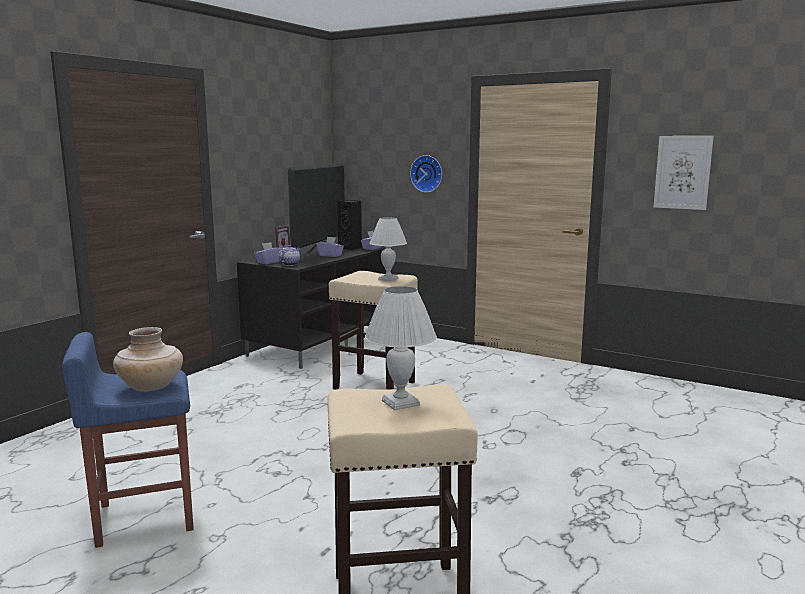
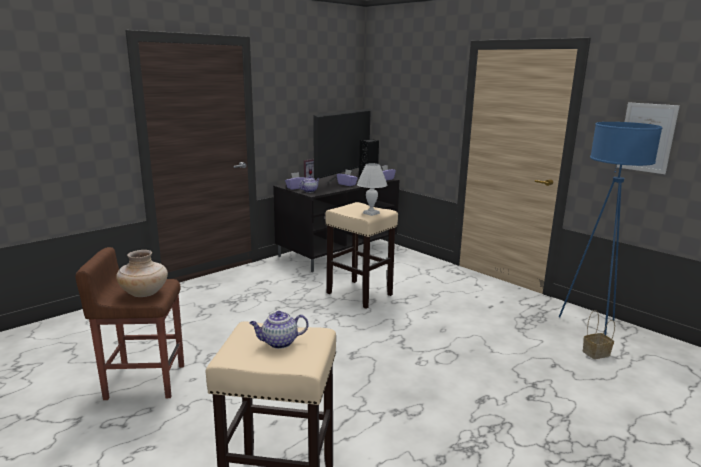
camera: 15 degrees right, 5 degrees up
blue stool [62,332,194,548] -> brown stool [75,247,184,400]
white table lamp [365,286,437,411] -> teapot [249,311,309,349]
wall clock [410,155,442,193] -> none
none -> blue floor lamp [559,122,662,335]
none -> basket [583,310,615,359]

